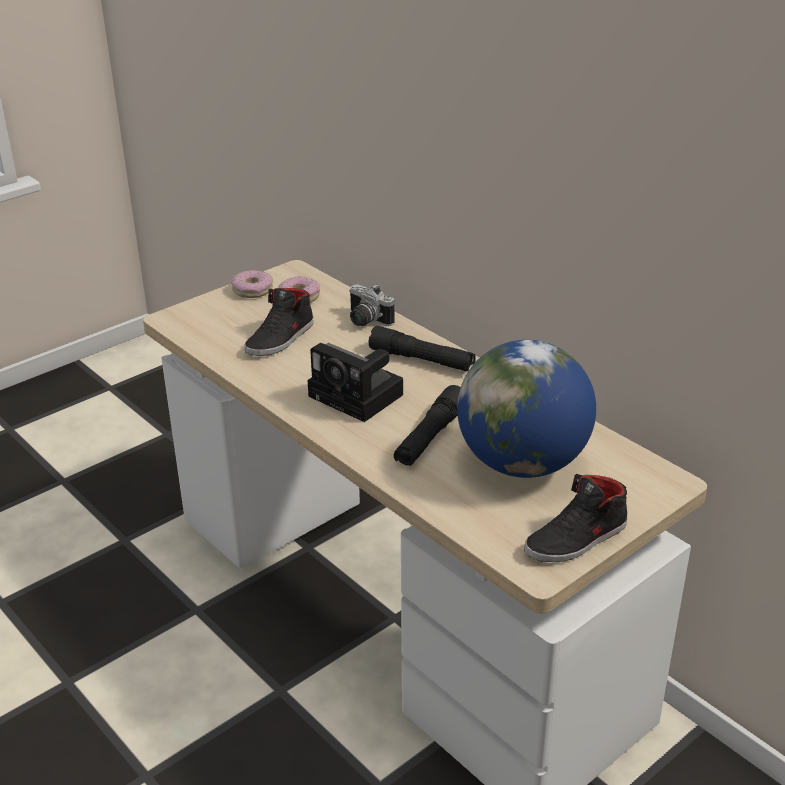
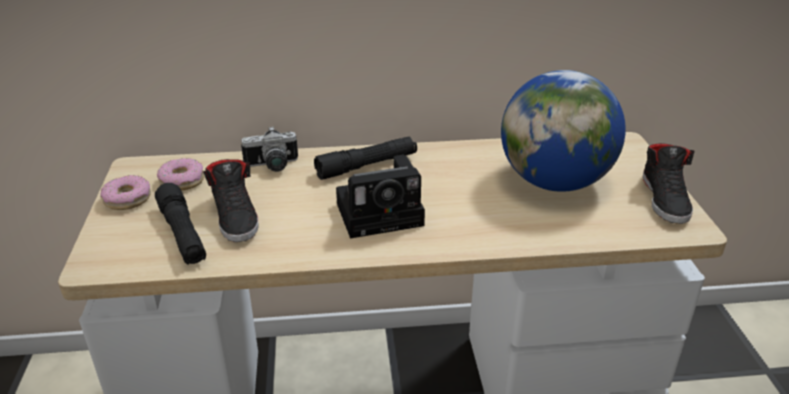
camera: 55 degrees left, 0 degrees up
black flashlight [394,385,461,466] -> black flashlight moved to [155,183,206,265]

